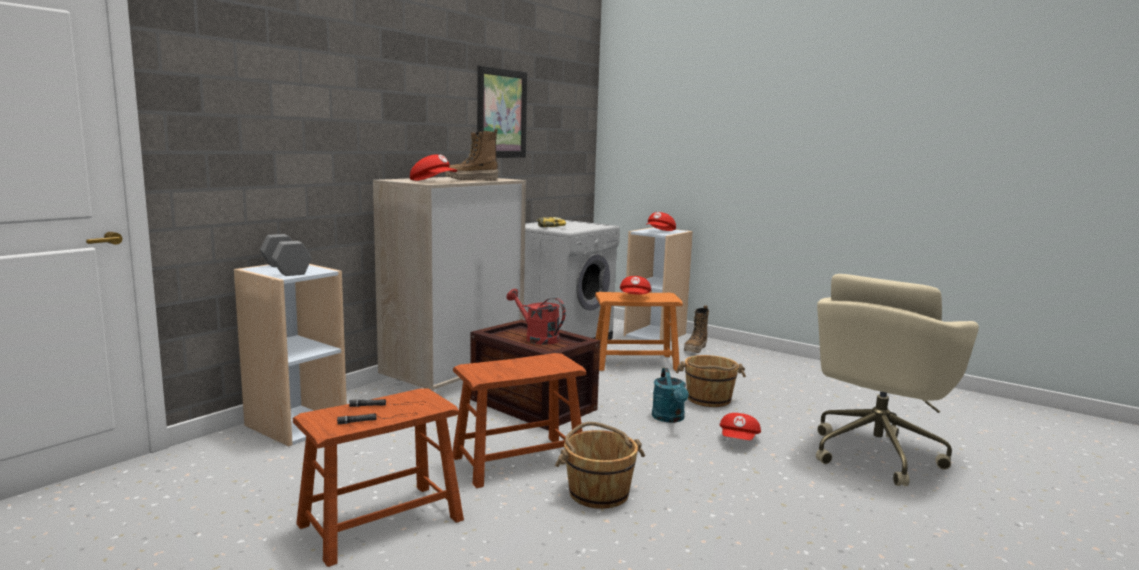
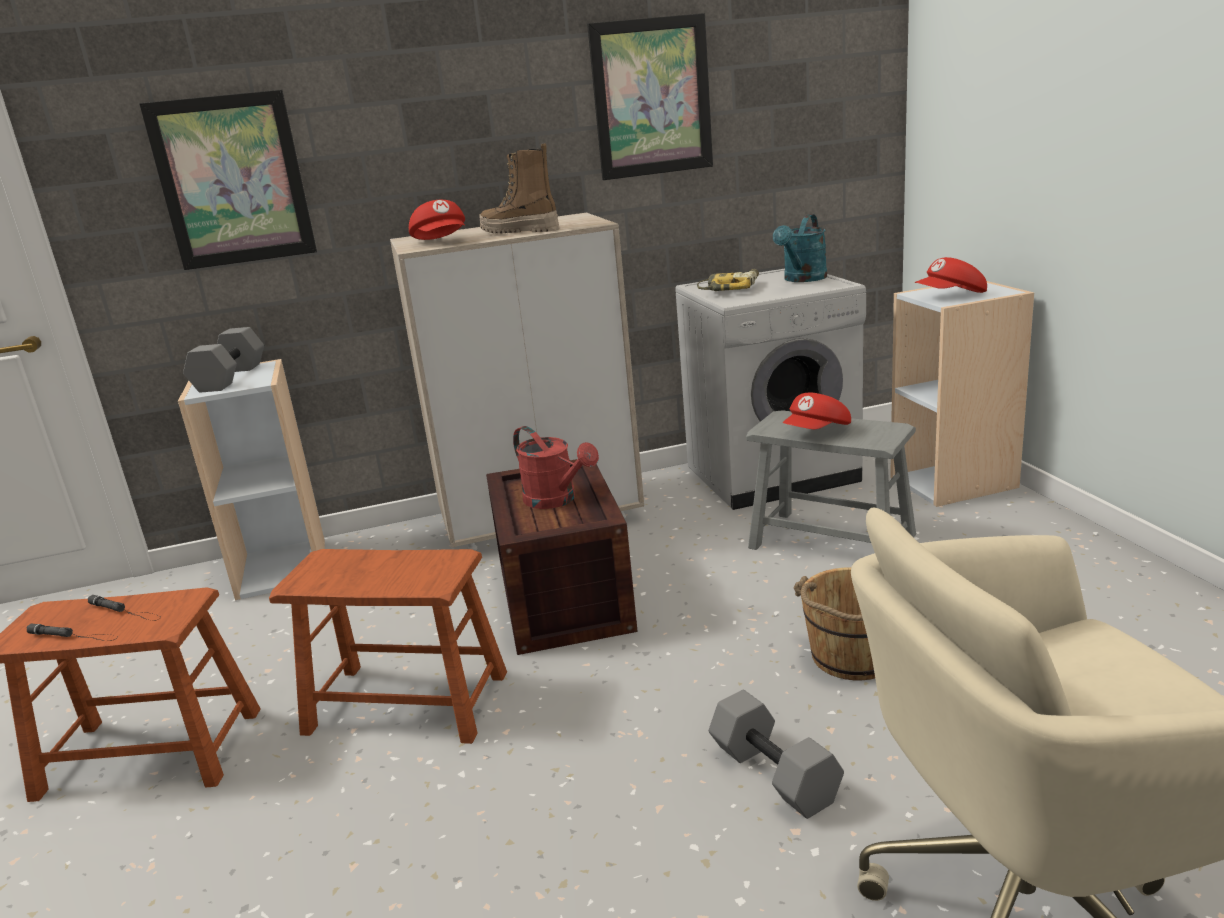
camera: 40 degrees right, 10 degrees up
red watering can [507,289,566,345] -> red watering can turned 150 degrees clockwise [513,426,599,509]
brown bucket [555,422,645,509] -> none
orange stool [595,292,683,371] -> grey stool [746,410,916,550]
turquoise watering can [652,368,689,423] -> turquoise watering can moved to [773,214,827,282]
boot [684,305,709,353] -> none
red cap [720,413,761,440] -> grey dumbbell [709,690,844,819]
none -> picture [139,89,317,270]

